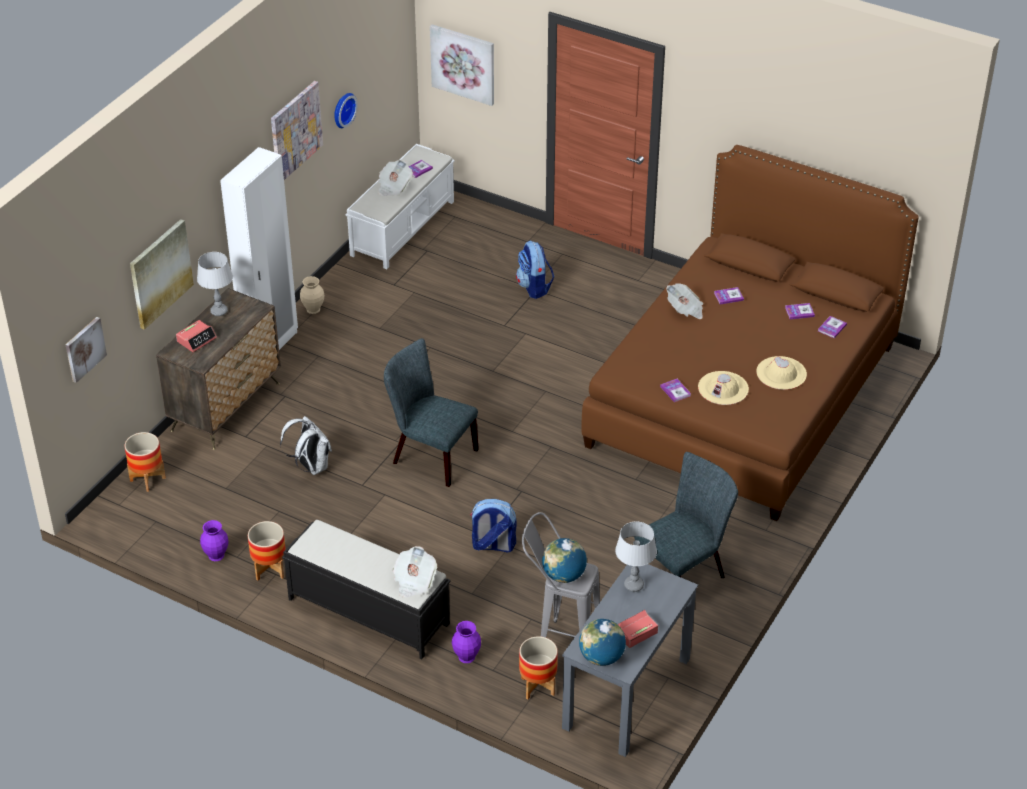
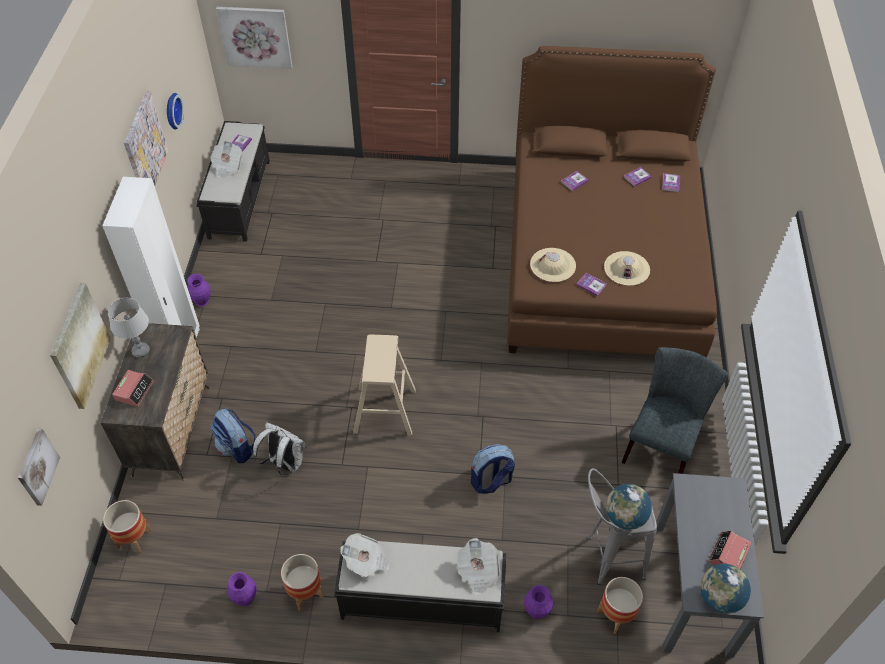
camera: 25 degrees left, 10 degrees up
beige vase [300,276,324,314] -> purple vase [187,274,211,307]
white bench [345,144,455,269] -> black bench [197,121,270,242]
grey chair [384,338,479,487] -> beige stool [353,334,416,436]
backpack [516,241,554,299] -> backpack moved to [211,408,256,463]
grey table lamp [615,521,657,592] -> none
newspaper [666,283,703,319] -> newspaper moved to [340,533,390,577]
beige hat [756,356,807,390] -> beige hat moved to [530,248,576,282]

